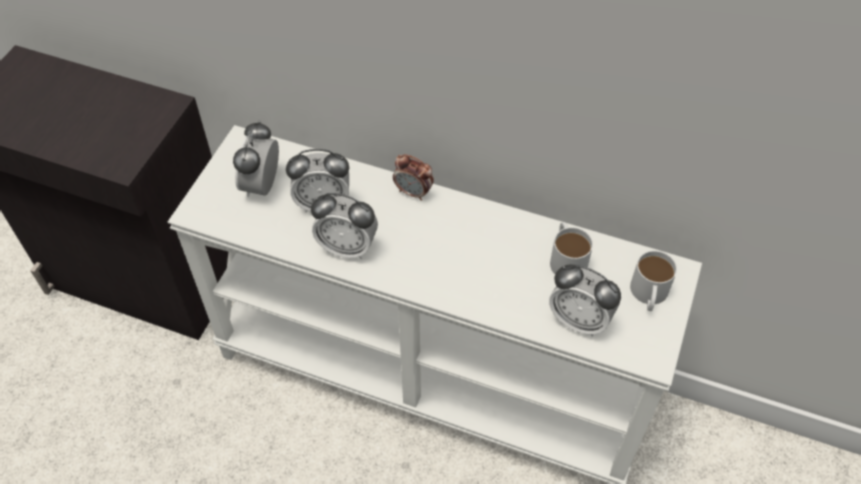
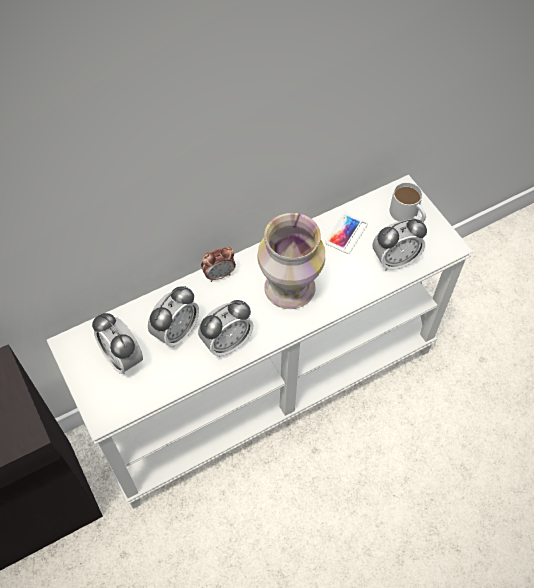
camera: 50 degrees left, 5 degrees up
white mug [550,222,593,274] -> phone [325,213,368,254]
none -> vase [258,213,325,309]

